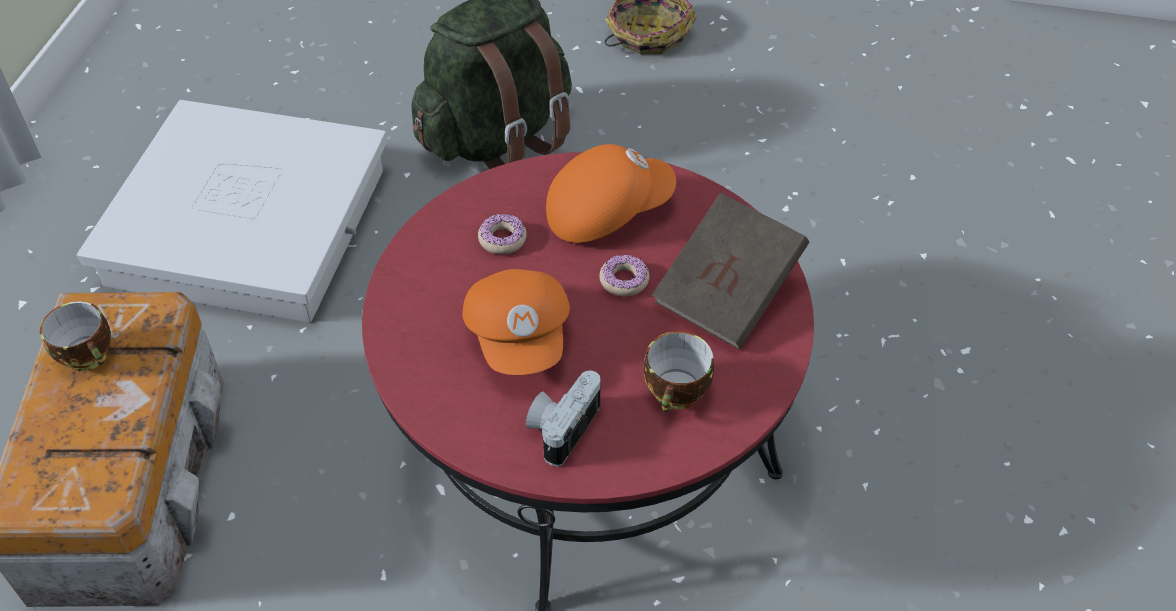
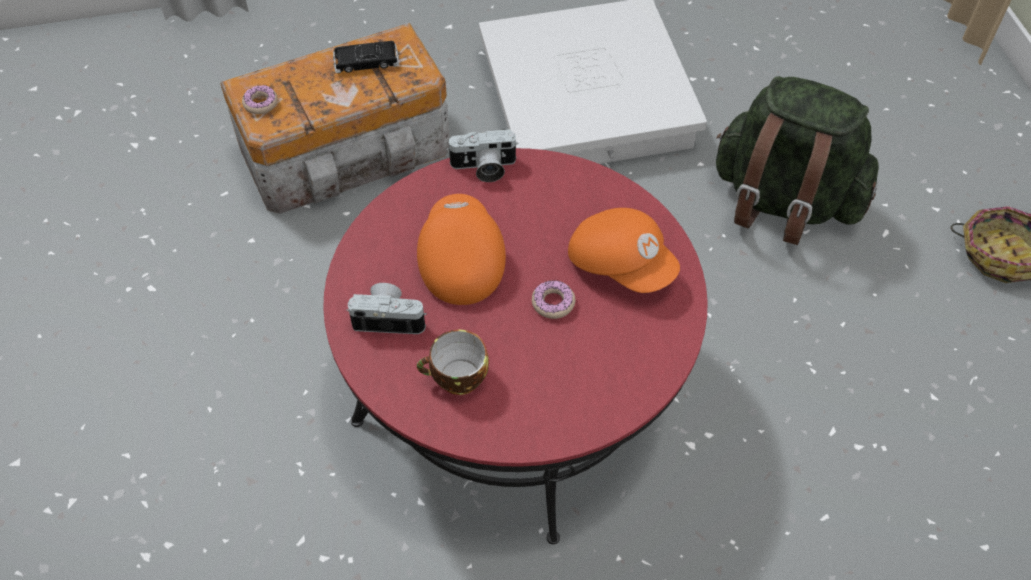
camera: 65 degrees right, 5 degrees up
cup [40,301,111,371] -> black toy car [333,41,399,73]
orange cap [462,269,570,375] -> orange cap turned 120 degrees clockwise [417,194,506,305]
donut [478,214,527,254] -> donut moved to [242,85,278,114]
brown book [652,192,809,349] -> none
none -> camera [446,129,518,182]

